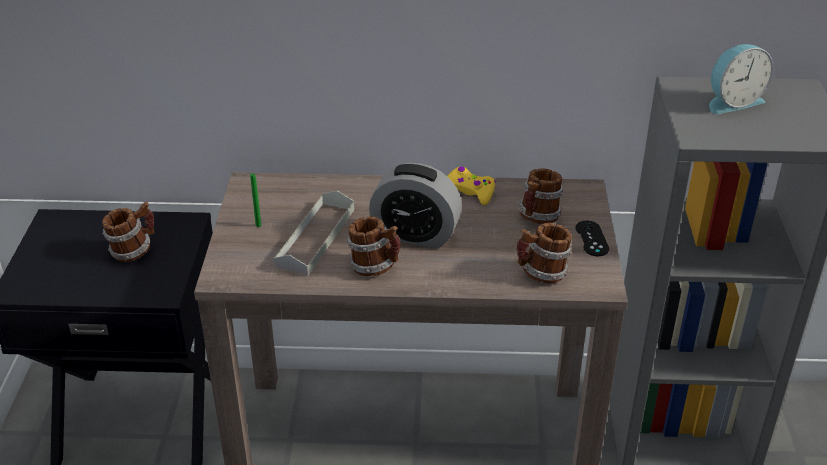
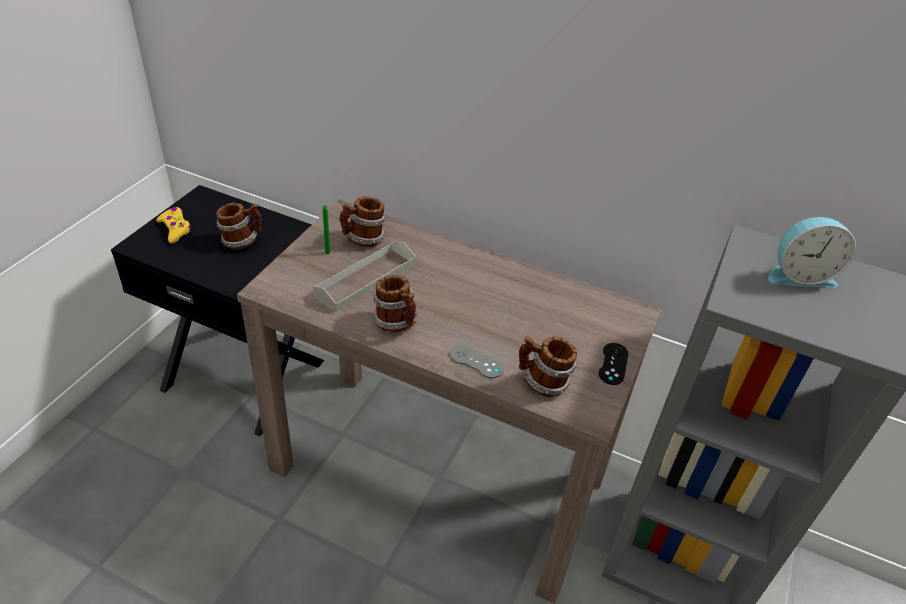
camera: 20 degrees right, 5 degrees up
alarm clock [369,163,462,249] -> none
yellow game controller [447,167,496,205] -> yellow game controller moved to [156,207,191,244]
mug [518,168,563,224] -> mug moved to [339,196,386,247]
none -> grey game controller [450,345,504,378]

